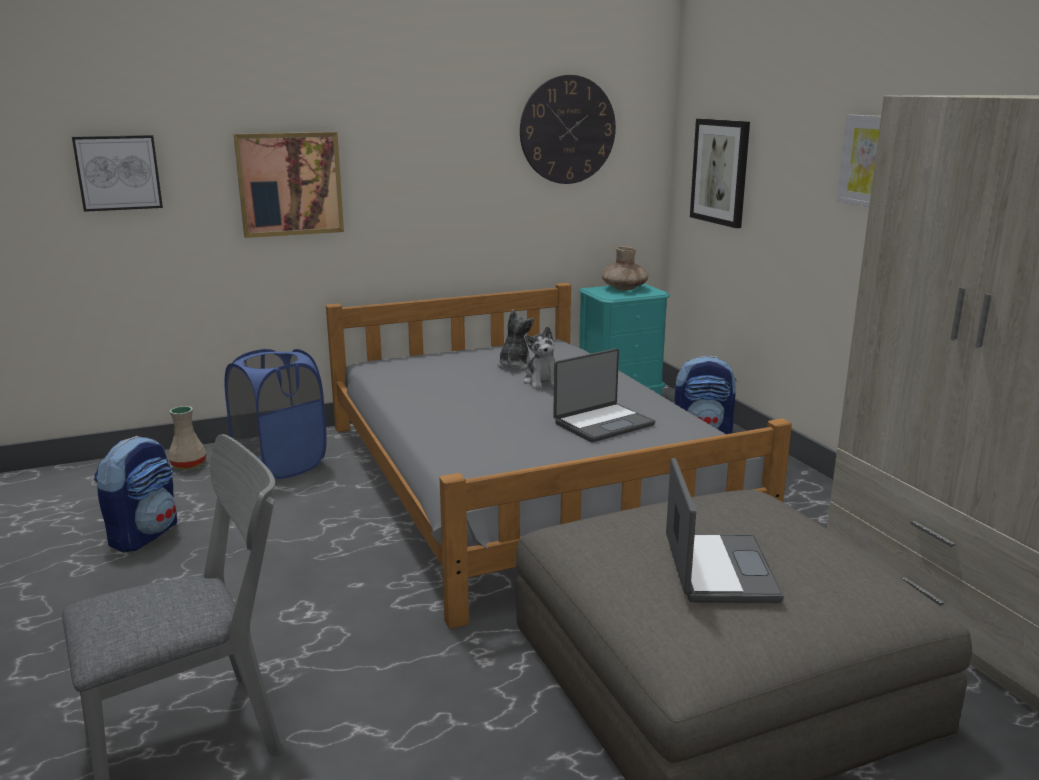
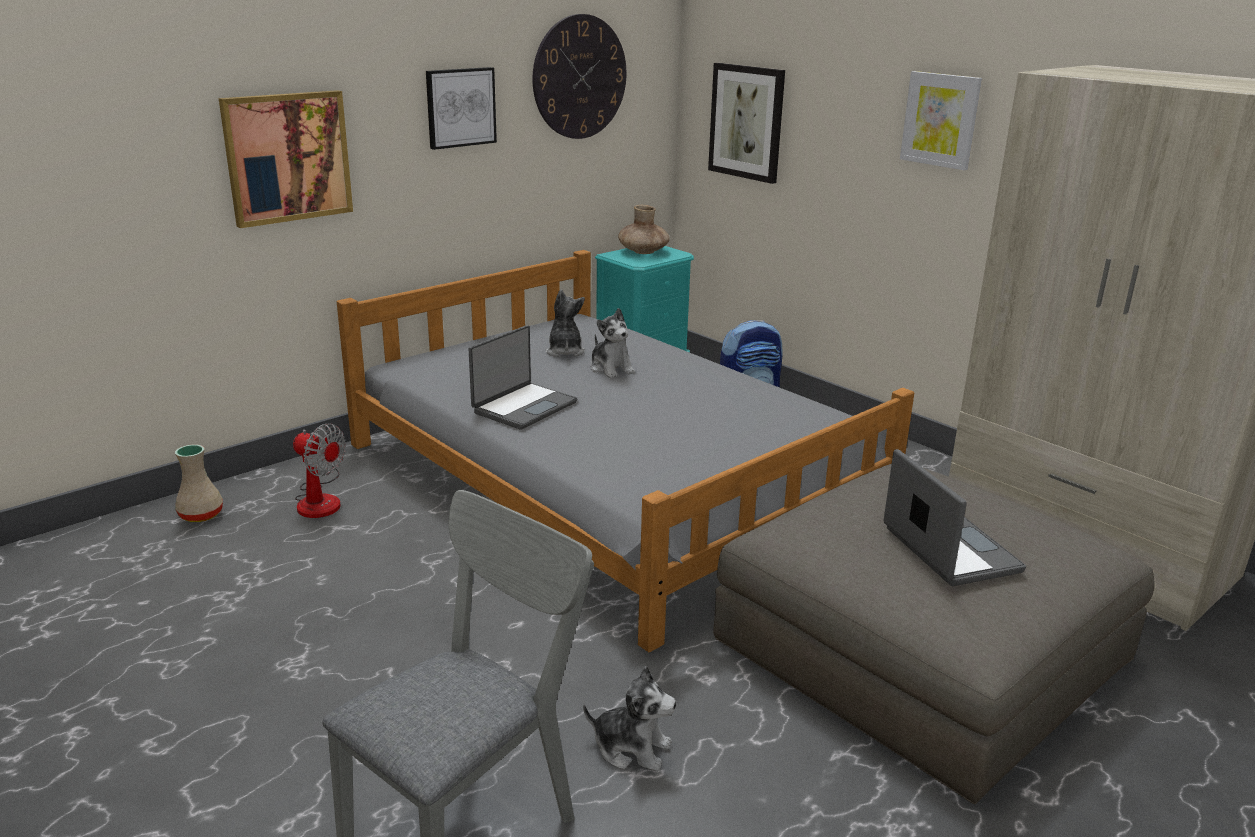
camera: 20 degrees left, 5 degrees up
picture [72,135,163,212] -> picture moved to [426,67,497,150]
backpack [94,436,177,552] -> none
blue laundry basket [224,349,327,479] -> fan [293,423,346,518]
laptop [553,348,655,442] -> laptop moved to [469,325,578,430]
none -> plush toy [583,666,676,772]

